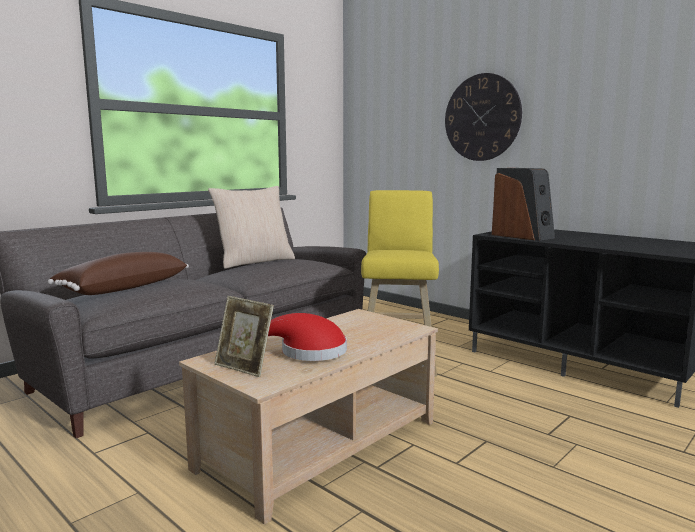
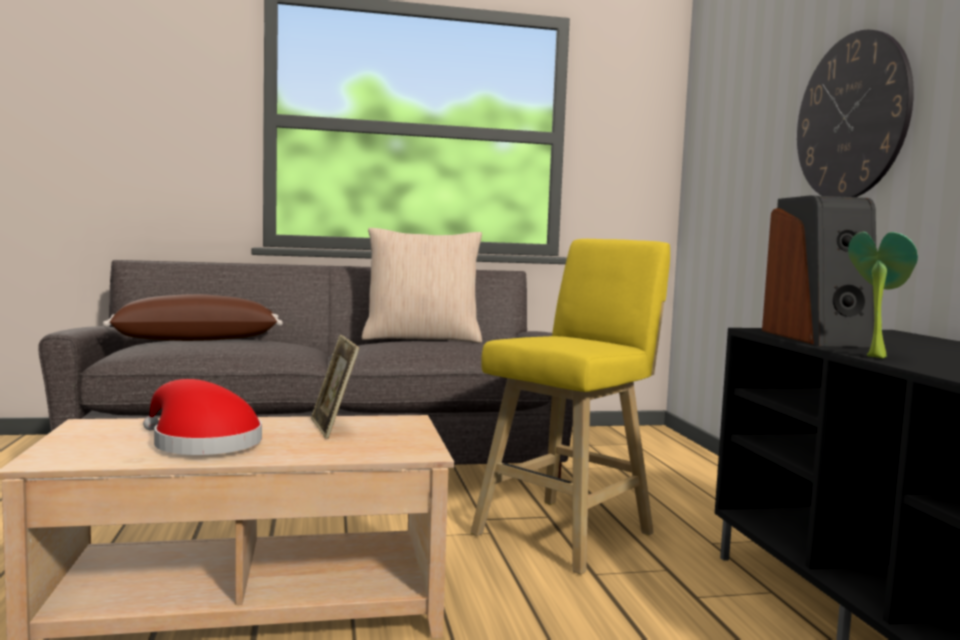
camera: 35 degrees right, 5 degrees down
picture frame [214,296,274,377] -> picture frame moved to [311,335,359,439]
none -> potted plant [848,232,918,359]

